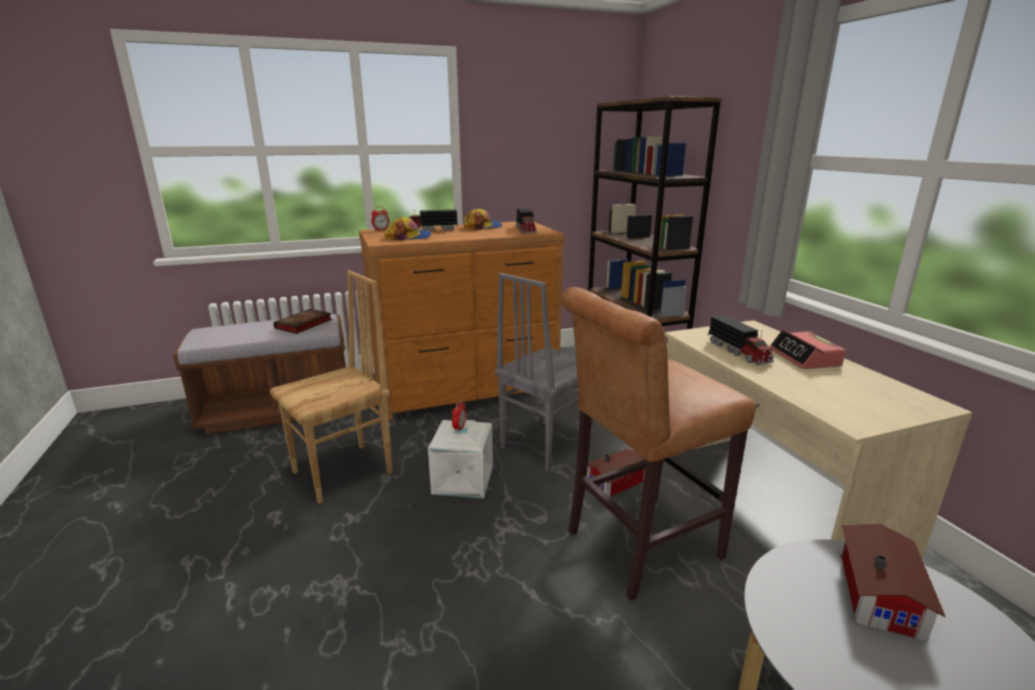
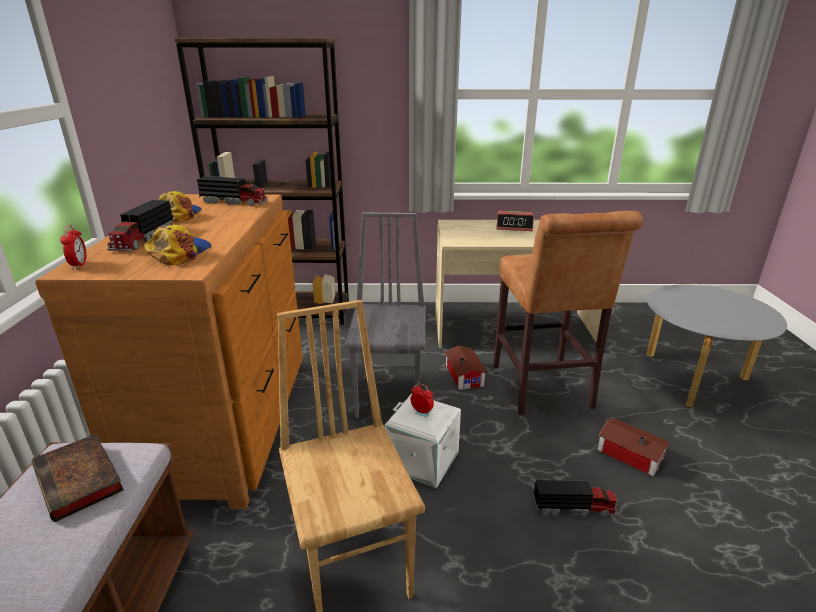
camera: 70 degrees left, 5 degrees up
grey chair [495,273,594,472] -> grey chair turned 150 degrees counterclockwise [345,212,426,418]
toy truck [708,315,774,365] -> toy truck moved to [533,480,618,517]
toy house [840,523,946,642] -> toy house moved to [597,418,671,476]

